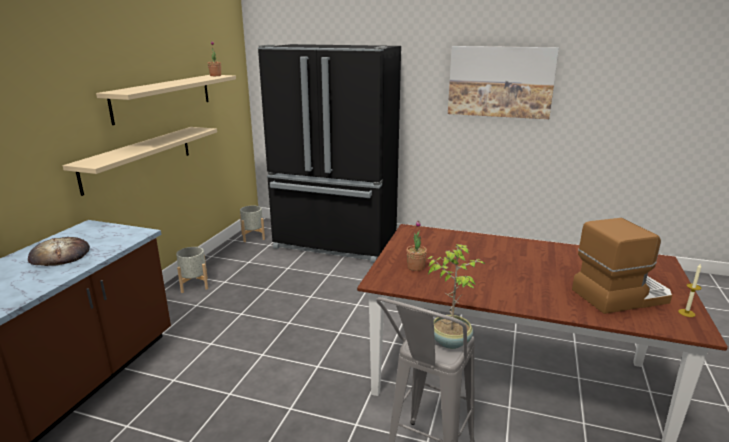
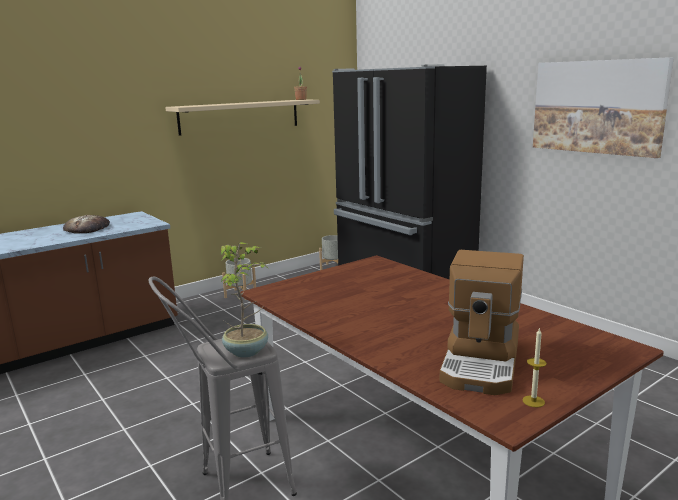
camera: 35 degrees right, 5 degrees down
beige shelf [63,127,217,196] -> none
potted plant [407,221,427,271] -> none
coffee machine [572,218,672,314] -> coffee machine turned 90 degrees clockwise [439,250,524,395]

